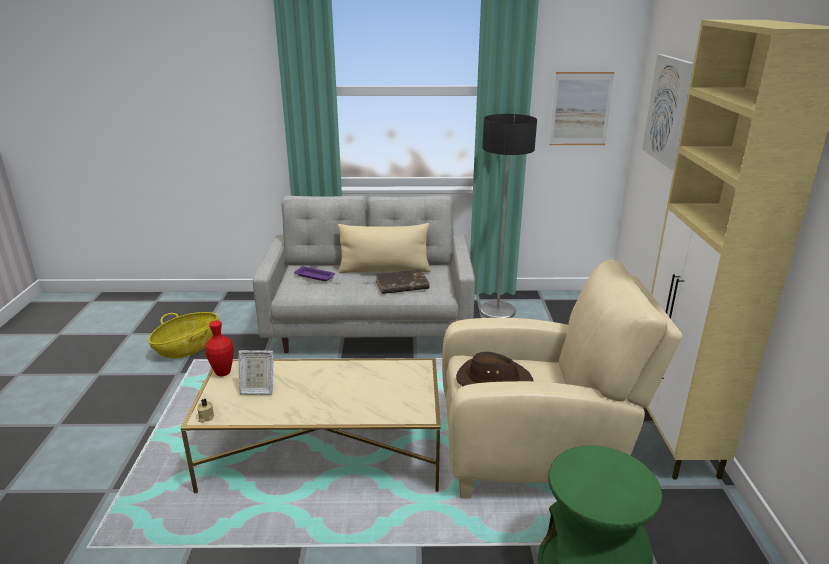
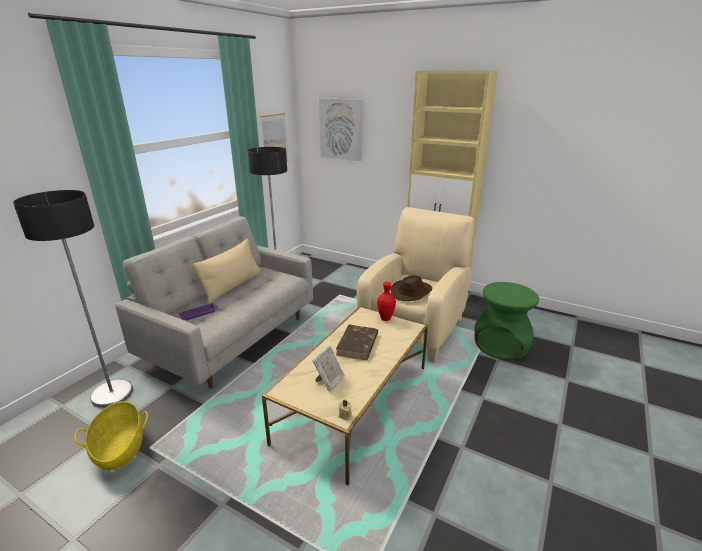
camera: 60 degrees left, 0 degrees up
red vase [205,320,234,376] -> red vase moved to [377,282,396,321]
brown book [375,269,430,294] -> brown book moved to [336,325,378,360]
none -> floor lamp [13,190,133,408]

